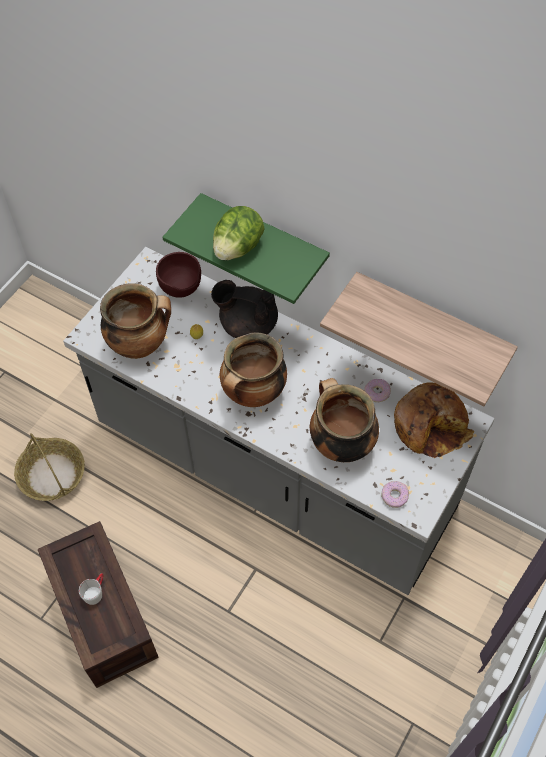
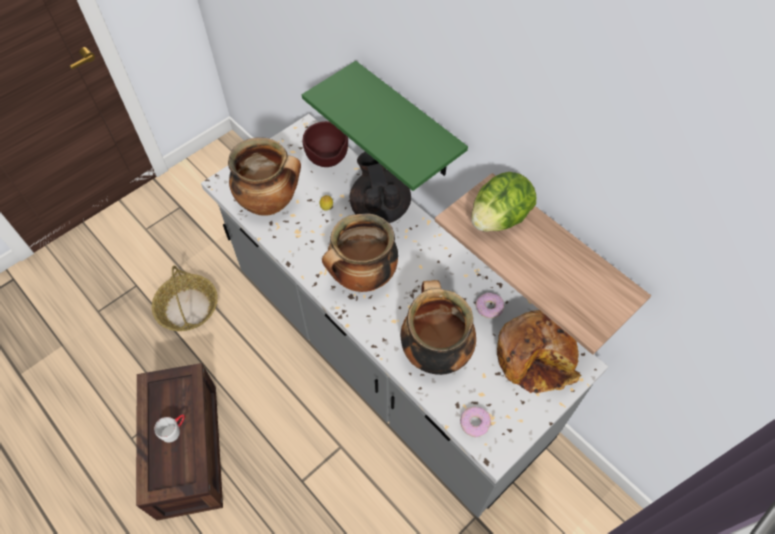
camera: 15 degrees right, 0 degrees up
black teapot [211,280,278,338] -> black teapot turned 45 degrees clockwise [350,152,411,223]
lettuce [213,206,265,260] -> lettuce moved to [471,172,536,232]

